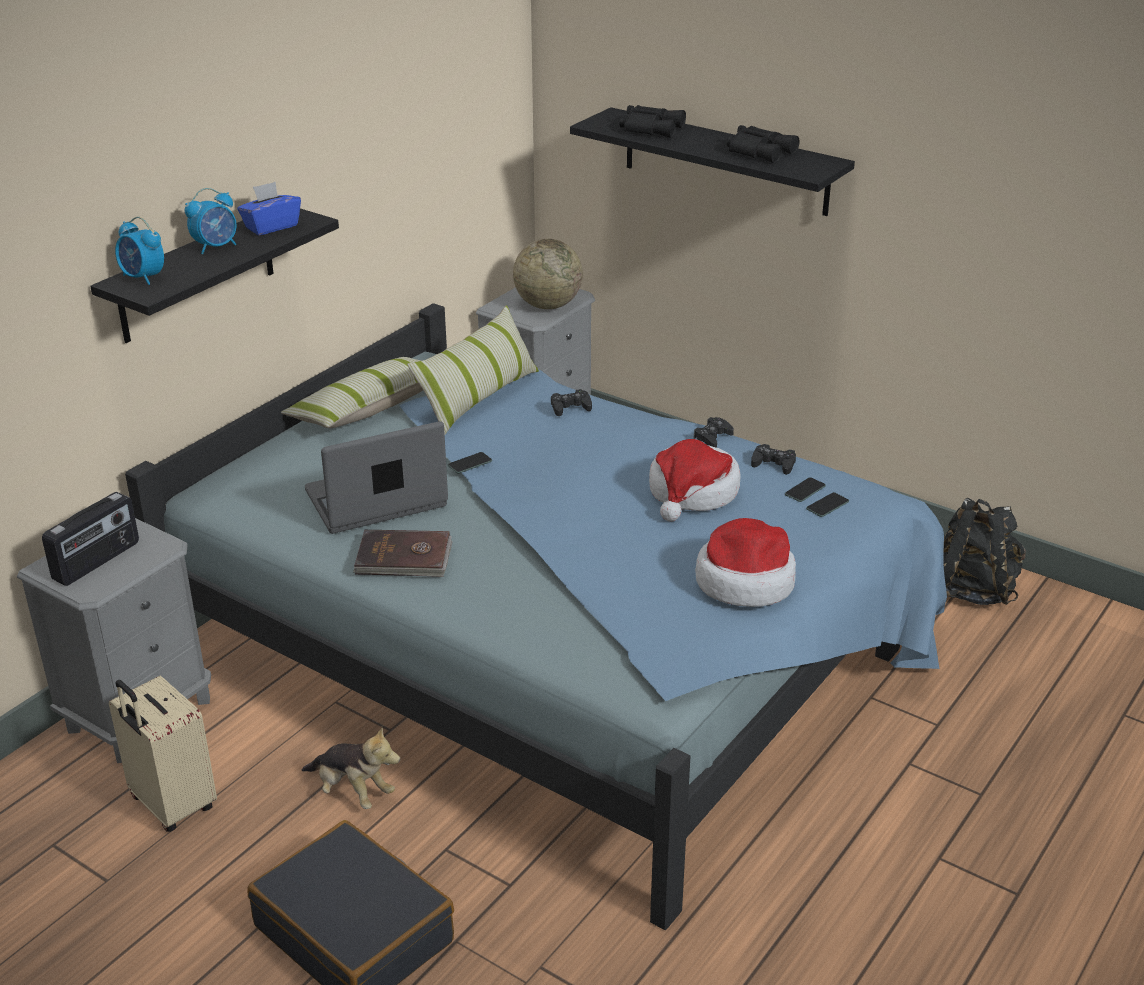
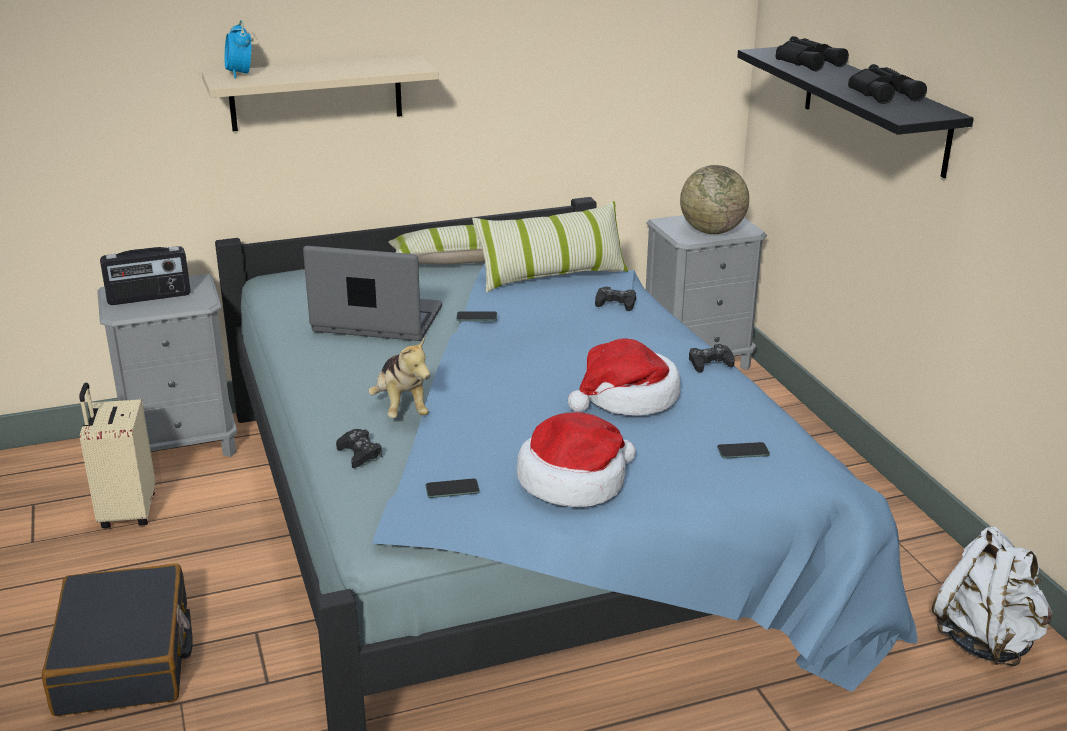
camera: 35 degrees right, 5 degrees down
black shelf [90,208,339,343] -> beige shelf [202,55,439,131]
alarm clock [185,188,236,254] -> none
blue tissue box [237,182,301,236] -> none
plush toy [302,726,400,809] -> plush toy moved to [368,337,430,418]
brown book [353,530,453,577] -> none
black game controller [751,444,796,475] -> black game controller moved to [336,429,382,468]
phone [785,477,826,502] -> phone moved to [425,478,480,498]
black backpack [943,498,1026,605] -> white backpack [932,527,1052,666]

